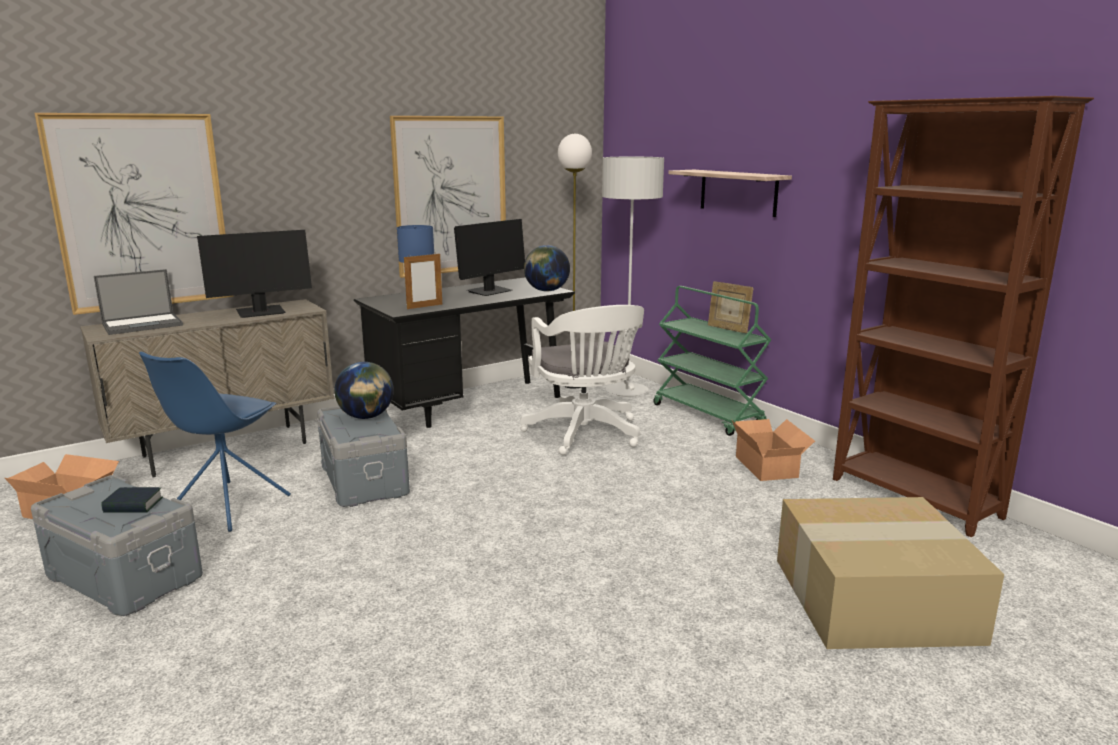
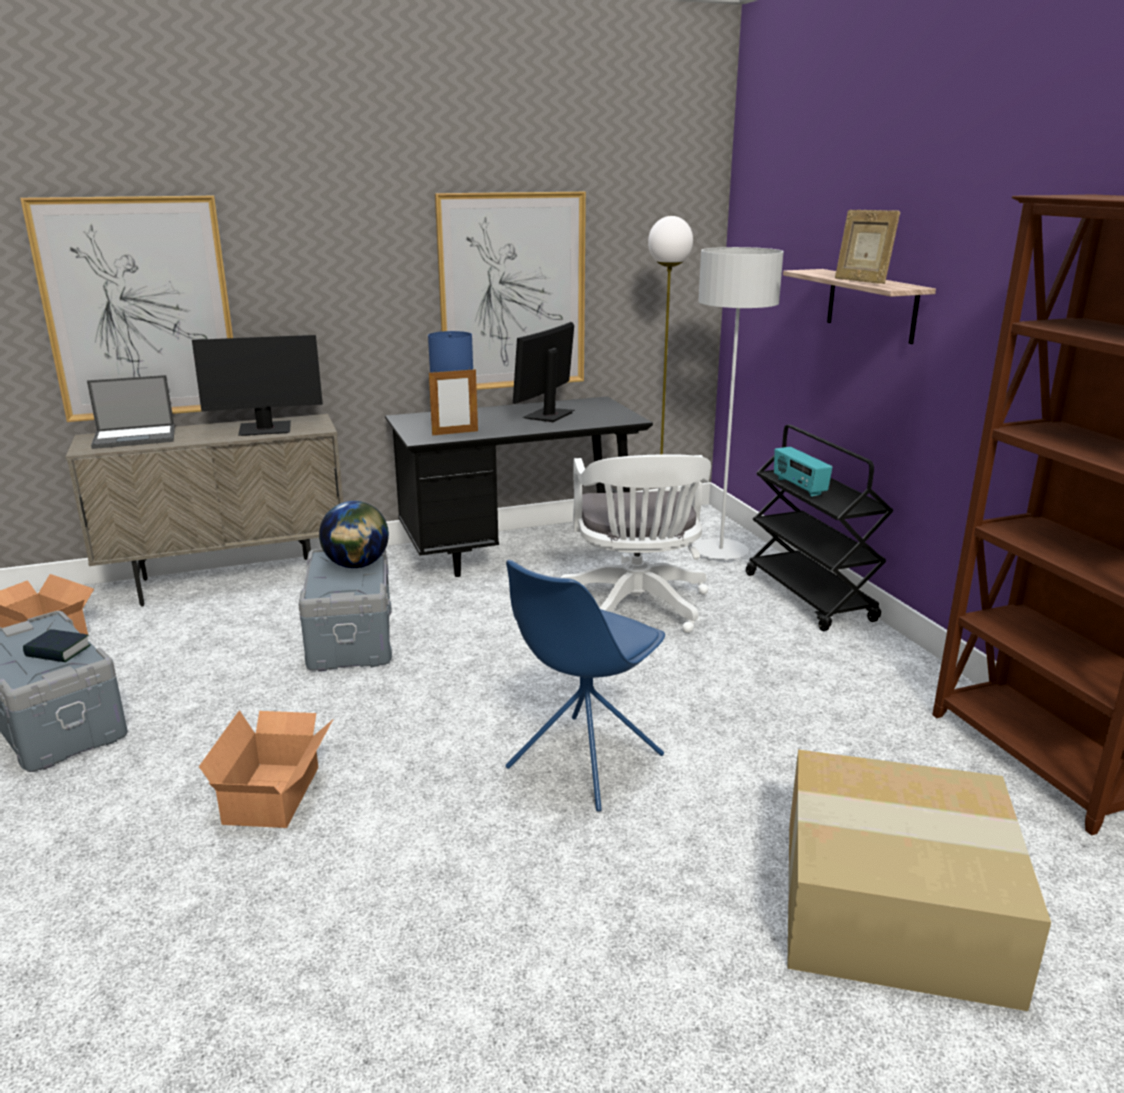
camera: 15 degrees right, 5 degrees up
blue chair [139,352,291,532] -> blue chair moved to [505,560,665,811]
monitor [454,219,525,296] -> monitor turned 150 degrees clockwise [513,322,574,422]
globe [524,245,570,292] -> none
green cart [653,286,771,436] -> black cart [746,425,894,631]
picture frame [708,281,754,333] -> picture frame moved to [835,210,900,284]
cardboard box [732,419,815,481] -> cardboard box moved to [199,710,333,828]
none -> radio [774,447,832,497]

